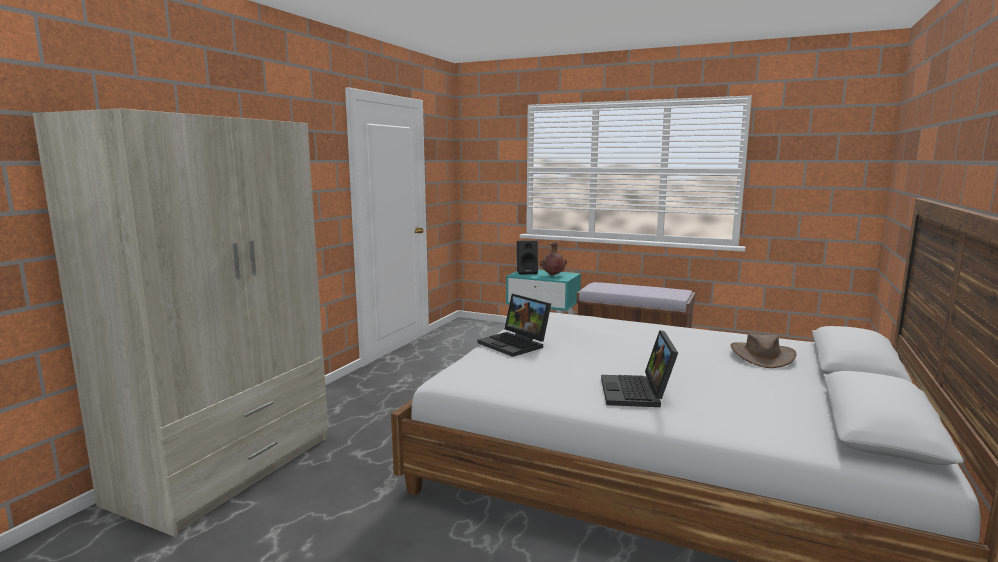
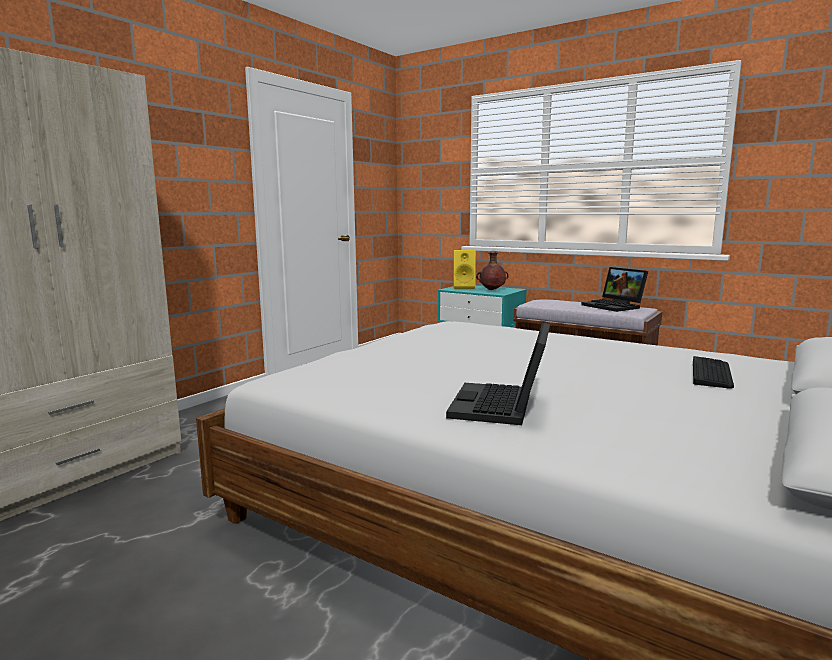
camera: 10 degrees right, 0 degrees up
laptop [478,294,551,357] -> laptop moved to [581,267,648,312]
black speaker [517,240,538,275] -> yellow speaker [453,250,476,289]
brown hat [731,333,796,368] -> keyboard [693,356,734,389]

